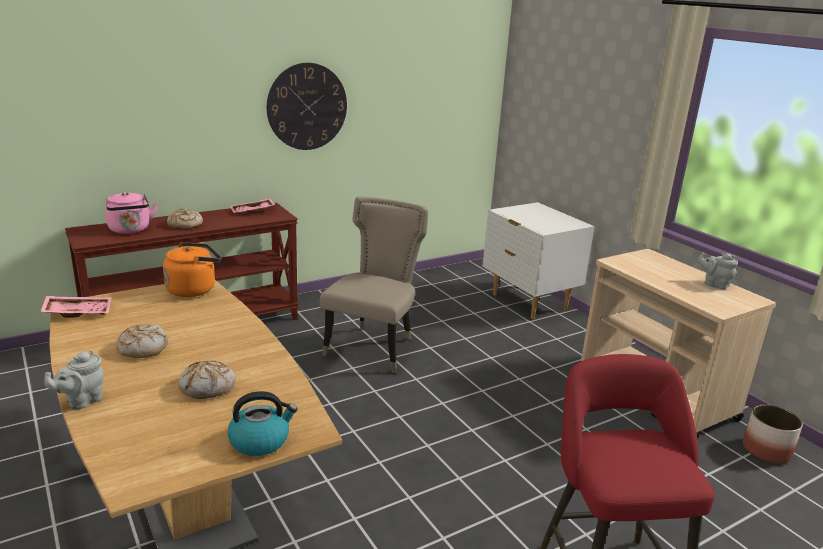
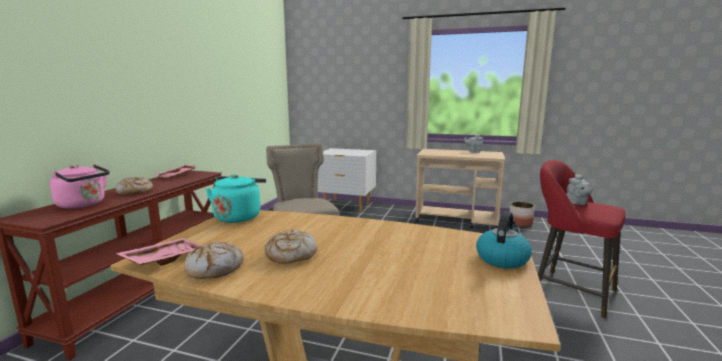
camera: 40 degrees left, 10 degrees down
grey teapot [44,350,104,410] -> grey teapot moved to [567,174,593,205]
orange kettle [163,242,222,297] -> turquoise kettle [206,174,266,223]
bread [178,360,236,399] -> bread moved to [184,242,244,279]
wall clock [267,63,347,150] -> none

